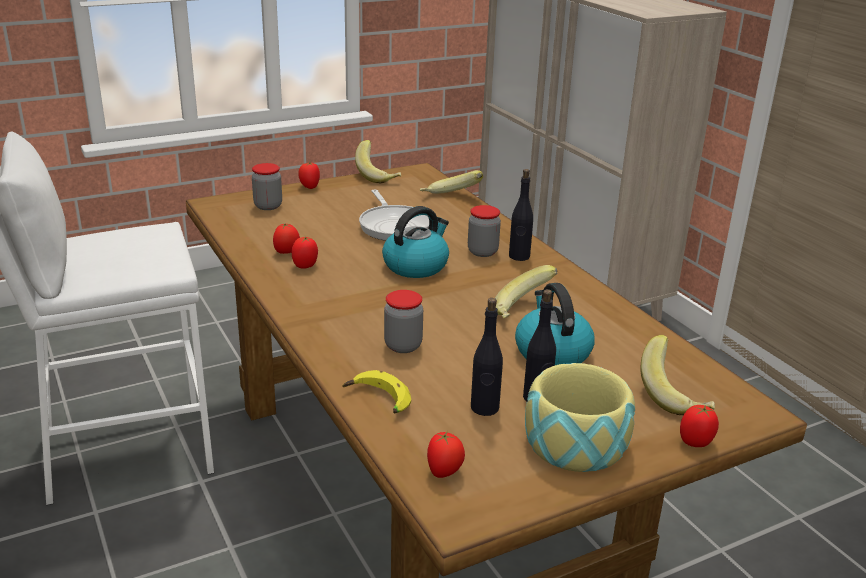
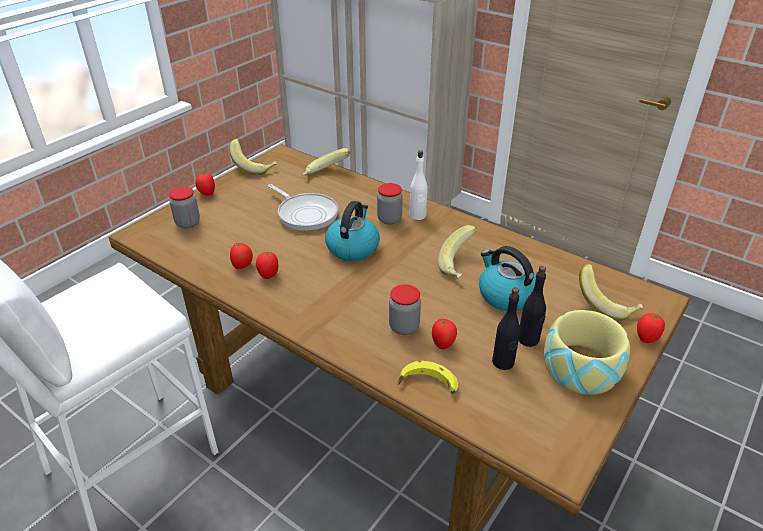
camera: 25 degrees left, 10 degrees up
tomato [427,431,465,478] -> tomato moved to [432,319,457,349]
black bottle [509,169,533,261] -> white bottle [409,150,428,220]

